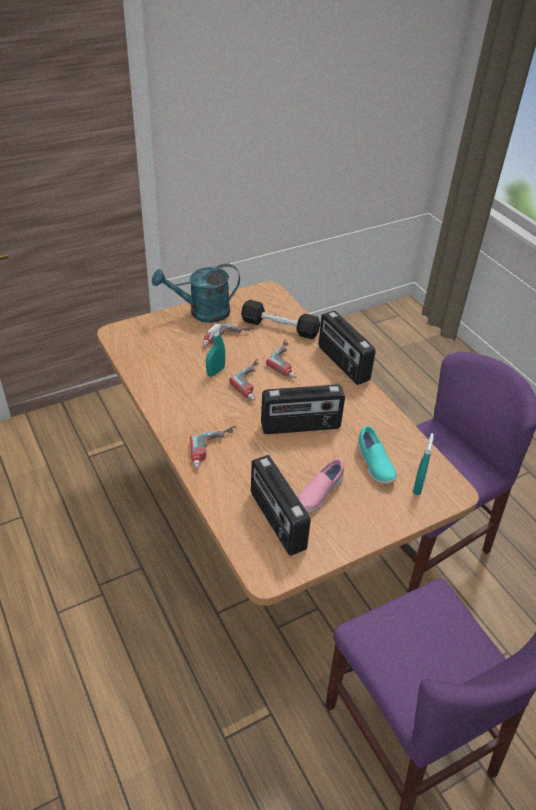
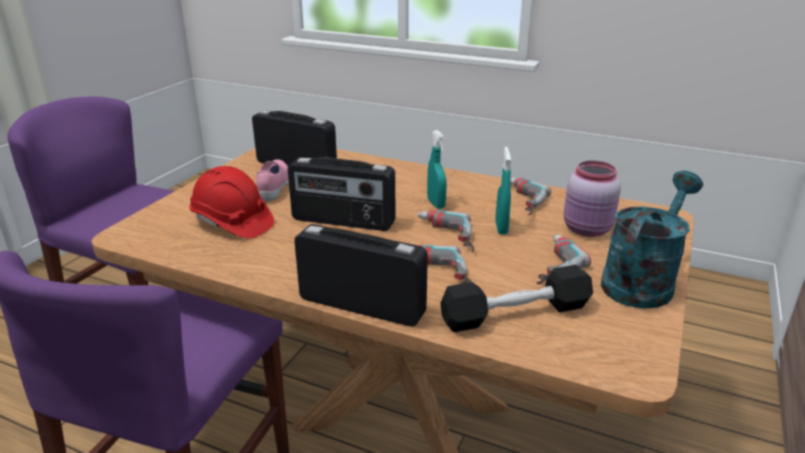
camera: 145 degrees right, 15 degrees down
power drill [190,426,237,469] -> power drill moved to [511,177,551,215]
radio [261,384,345,434] -> radio turned 120 degrees counterclockwise [288,157,395,231]
turquoise shoe [358,426,397,484] -> red hard hat [190,166,274,238]
turquoise spray bottle [413,433,434,495] -> turquoise spray bottle moved to [427,130,447,209]
none -> pink jar [563,161,621,237]

